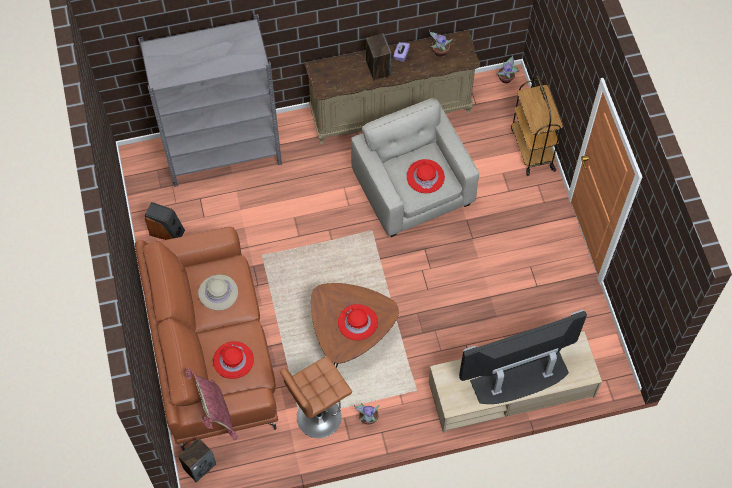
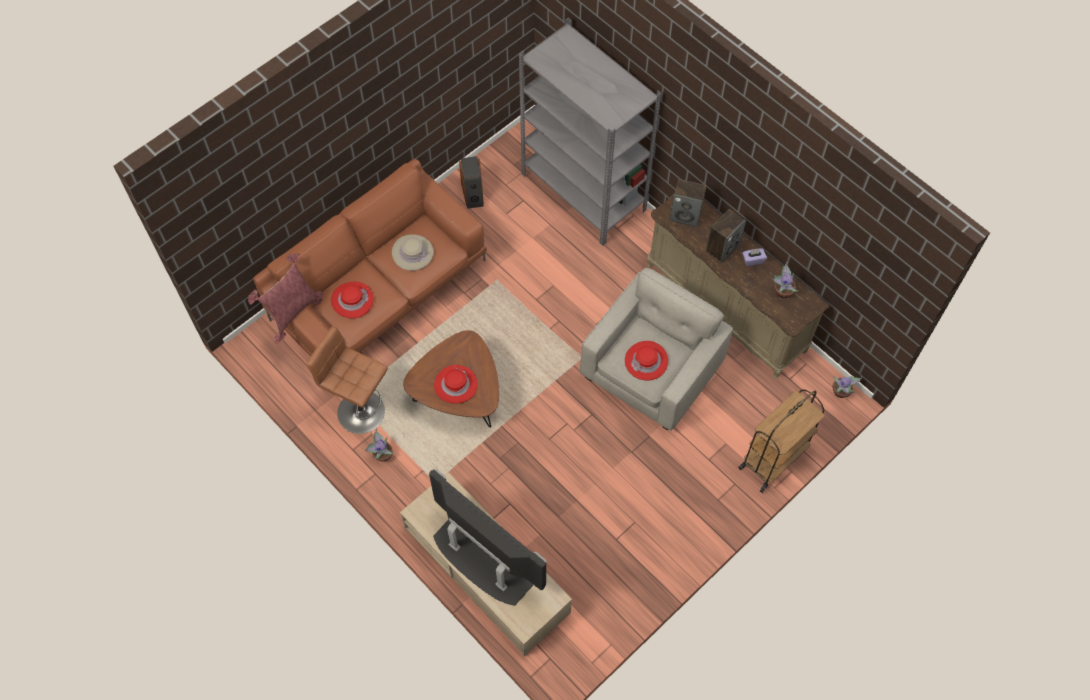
camera: 60 degrees right, 0 degrees up
speaker [178,438,216,482] -> speaker moved to [669,179,706,227]

